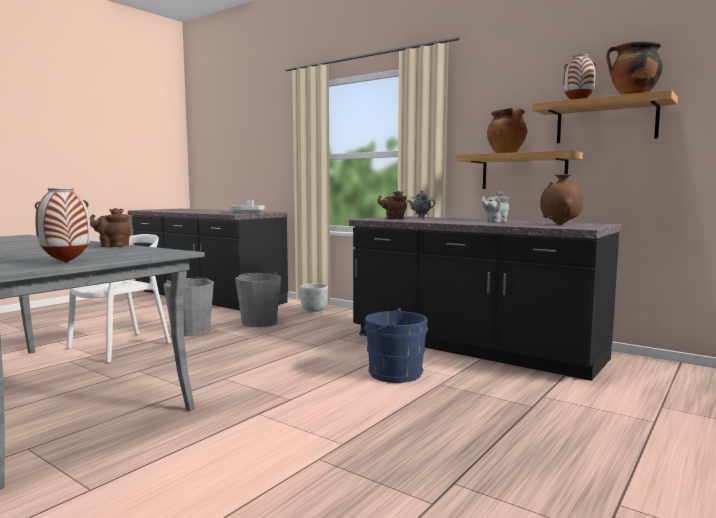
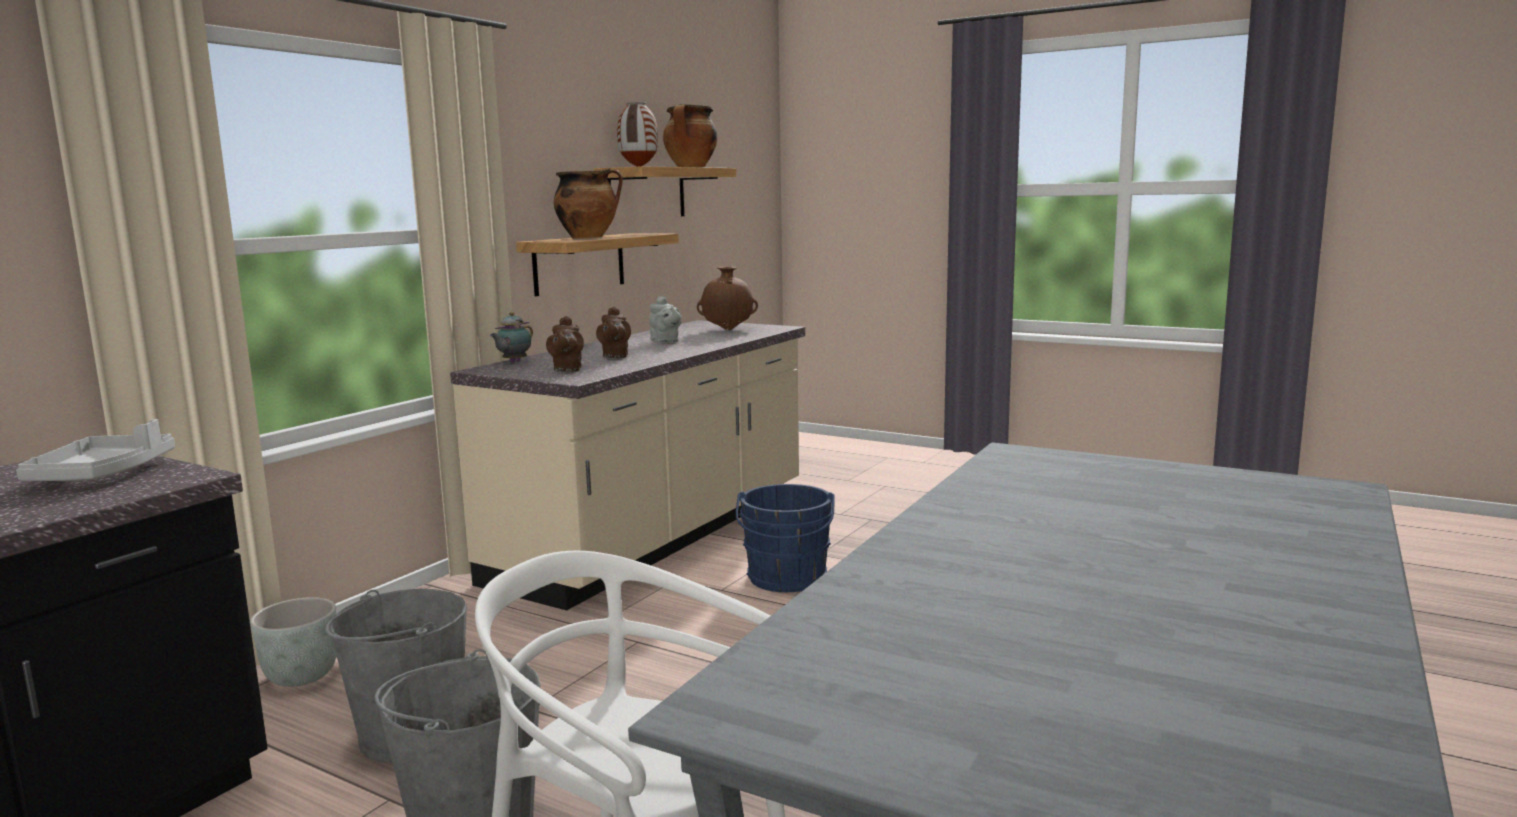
camera: 95 degrees left, 5 degrees up
vase [34,188,91,263] -> none
brown teapot [90,208,130,247] -> brown teapot moved to [596,307,631,358]
black counter [349,216,621,381] -> beige counter [450,320,805,611]

